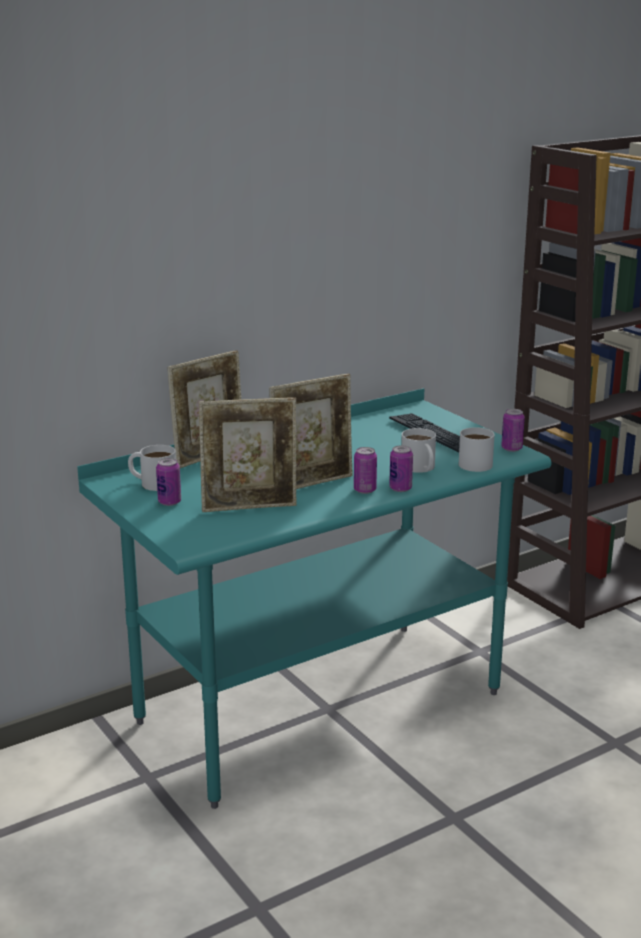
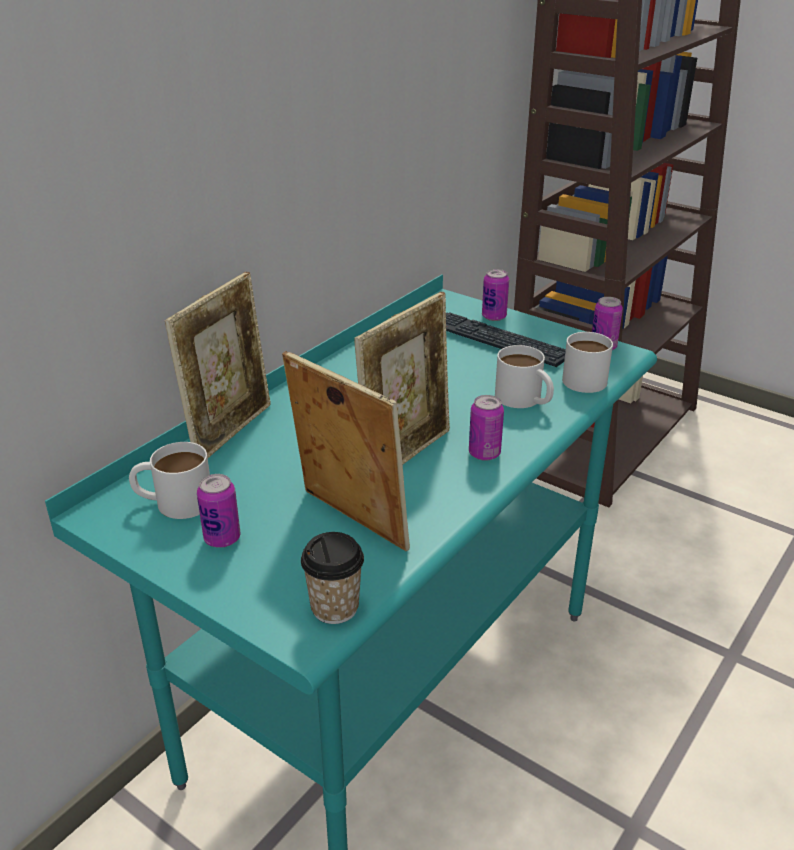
camera: 20 degrees left, 10 degrees up
picture frame [199,397,297,512] -> picture frame turned 105 degrees counterclockwise [282,351,410,551]
can [389,445,413,492] -> can moved to [482,269,509,321]
none -> cup [301,532,364,624]

